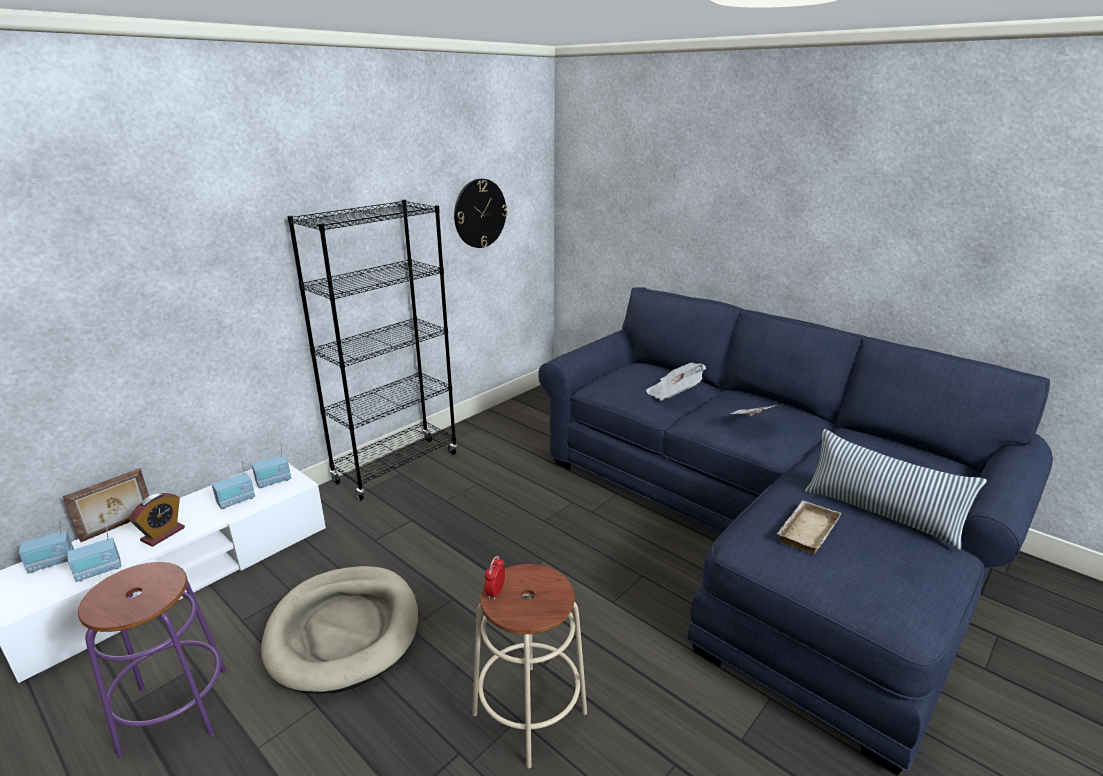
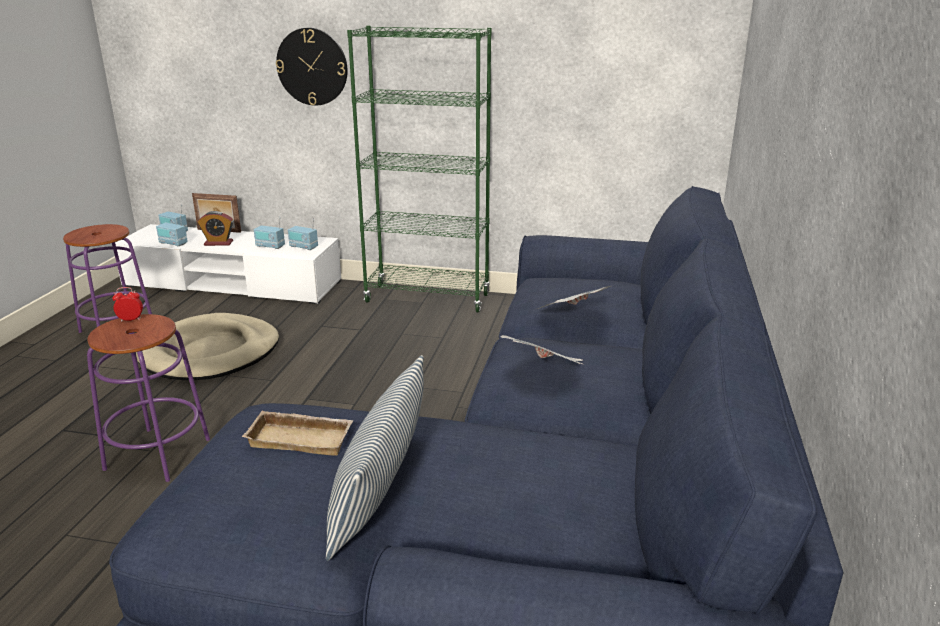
camera: 60 degrees right, 0 degrees up
black bookcase [287,200,457,501] -> green bookcase [347,25,492,312]
wall clock [454,179,508,248] -> wall clock moved to [276,28,348,106]
beige stool [472,564,587,768] -> purple stool [87,314,210,482]

